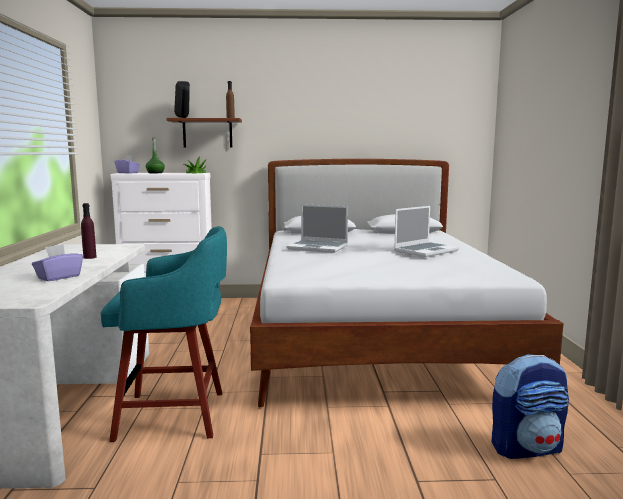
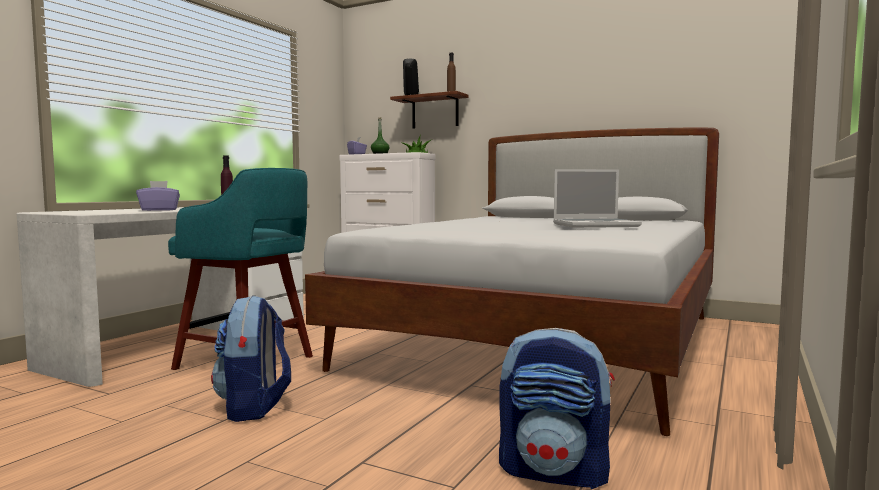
camera: 30 degrees right, 5 degrees down
laptop [287,204,348,253] -> none
none -> backpack [211,295,291,422]

